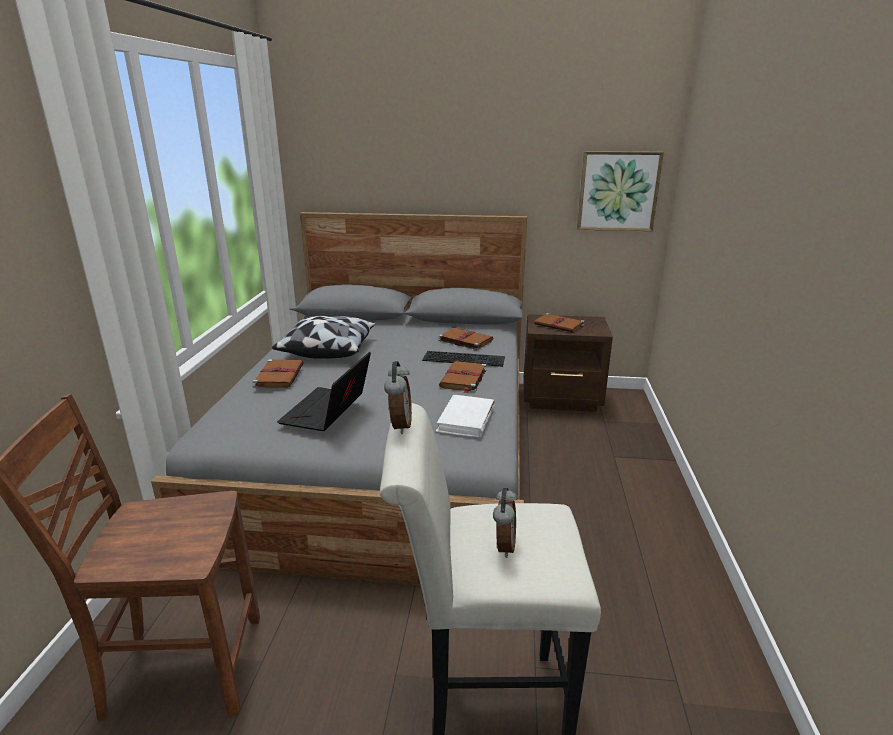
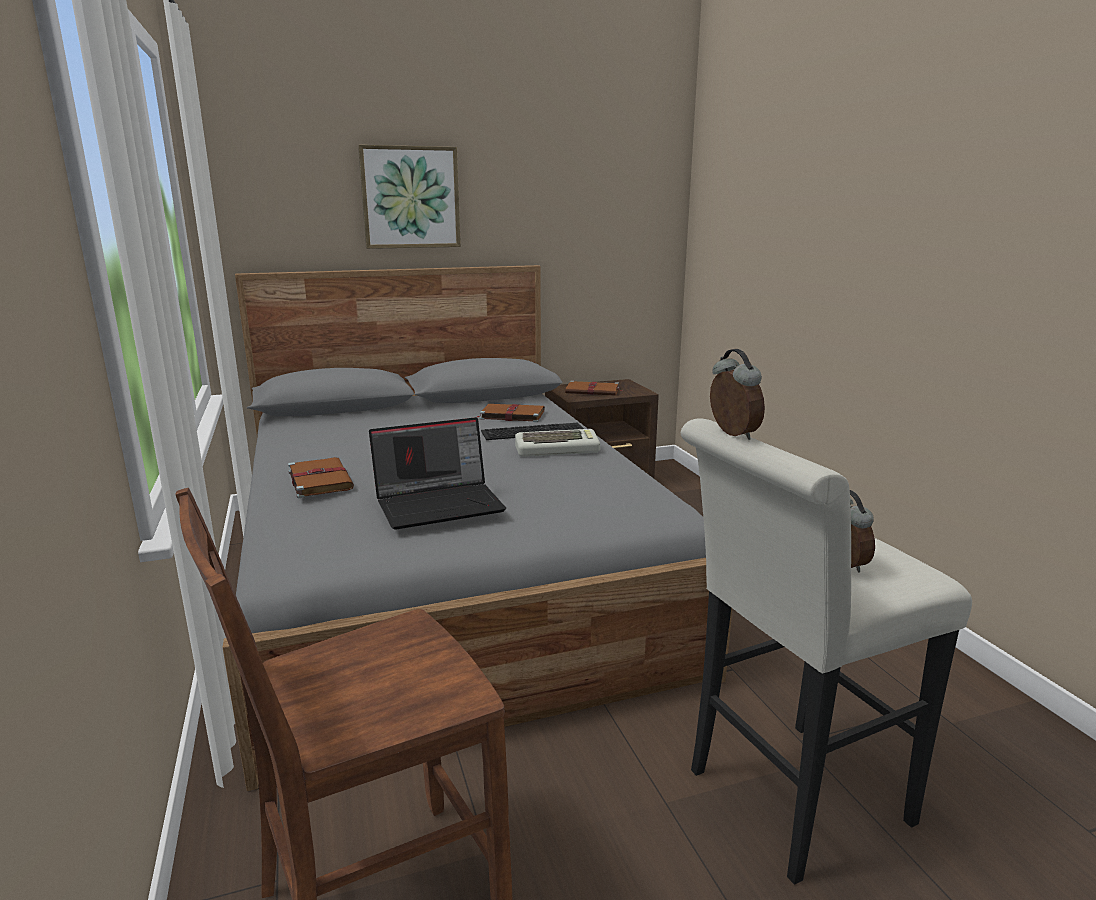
camera: 25 degrees left, 5 degrees down
pillow [272,316,376,359] -> none
laptop [277,352,371,431] -> laptop turned 105 degrees counterclockwise [369,417,506,530]
white book [436,395,495,438] -> none
brown book [439,361,487,393] -> keyboard [515,429,600,457]
picture [577,151,664,231] -> picture moved to [358,145,461,249]

